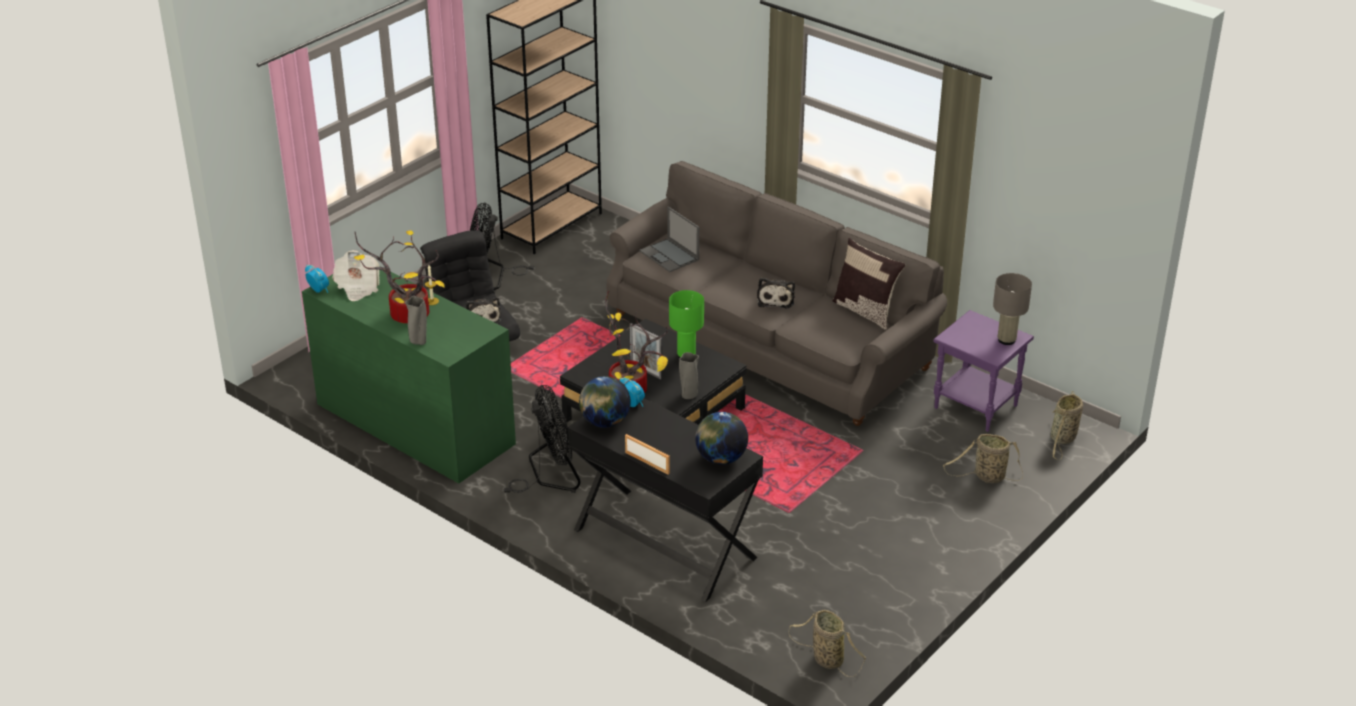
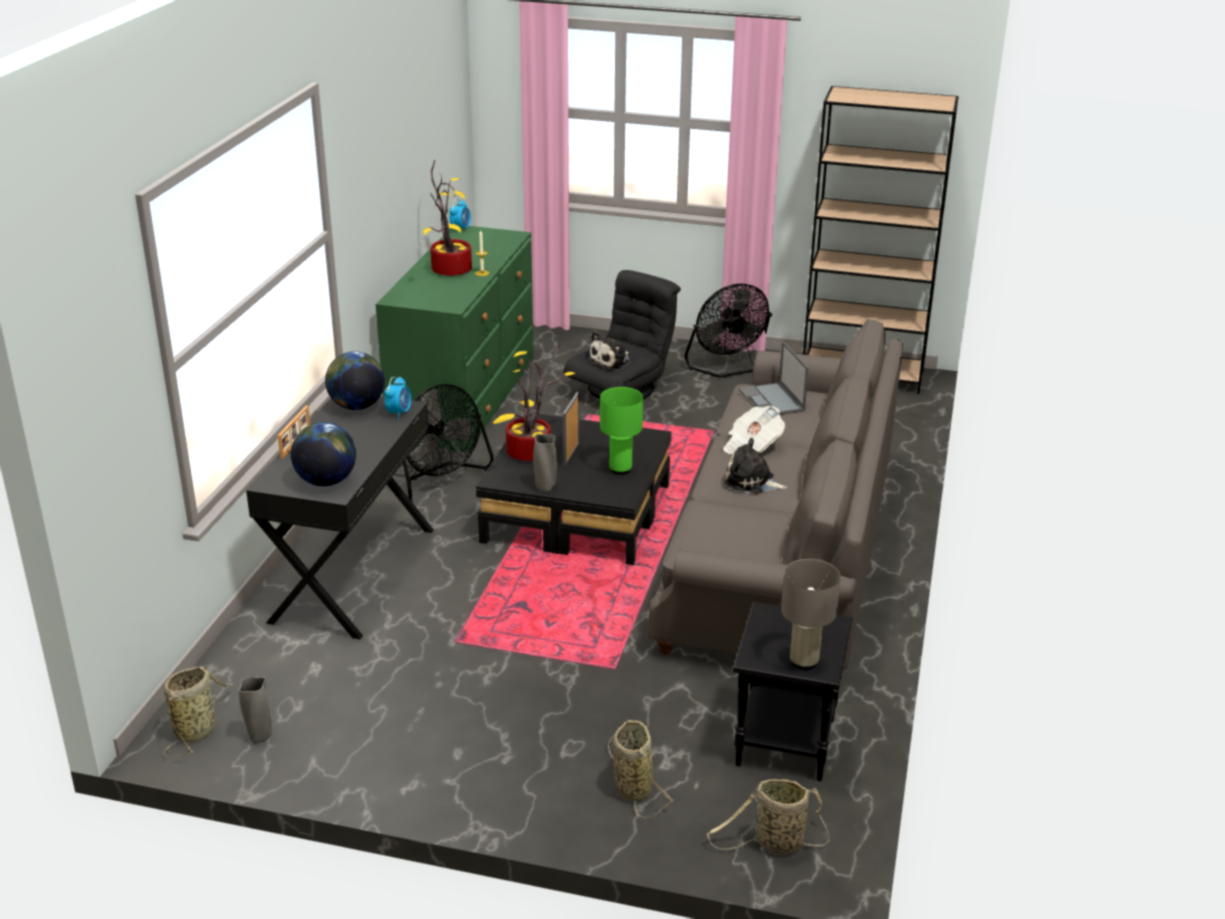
camera: 65 degrees right, 5 degrees down
newspaper [332,250,379,301] -> newspaper moved to [723,406,785,454]
grey vase [405,296,427,345] -> grey vase moved to [239,677,272,743]
laptop [639,206,699,272] -> laptop turned 45 degrees counterclockwise [739,341,809,415]
plush toy [757,278,795,309] -> plush toy turned 45 degrees clockwise [724,438,787,494]
pillow [833,238,905,330] -> none
purple side table [933,310,1034,432] -> black side table [733,602,853,781]

